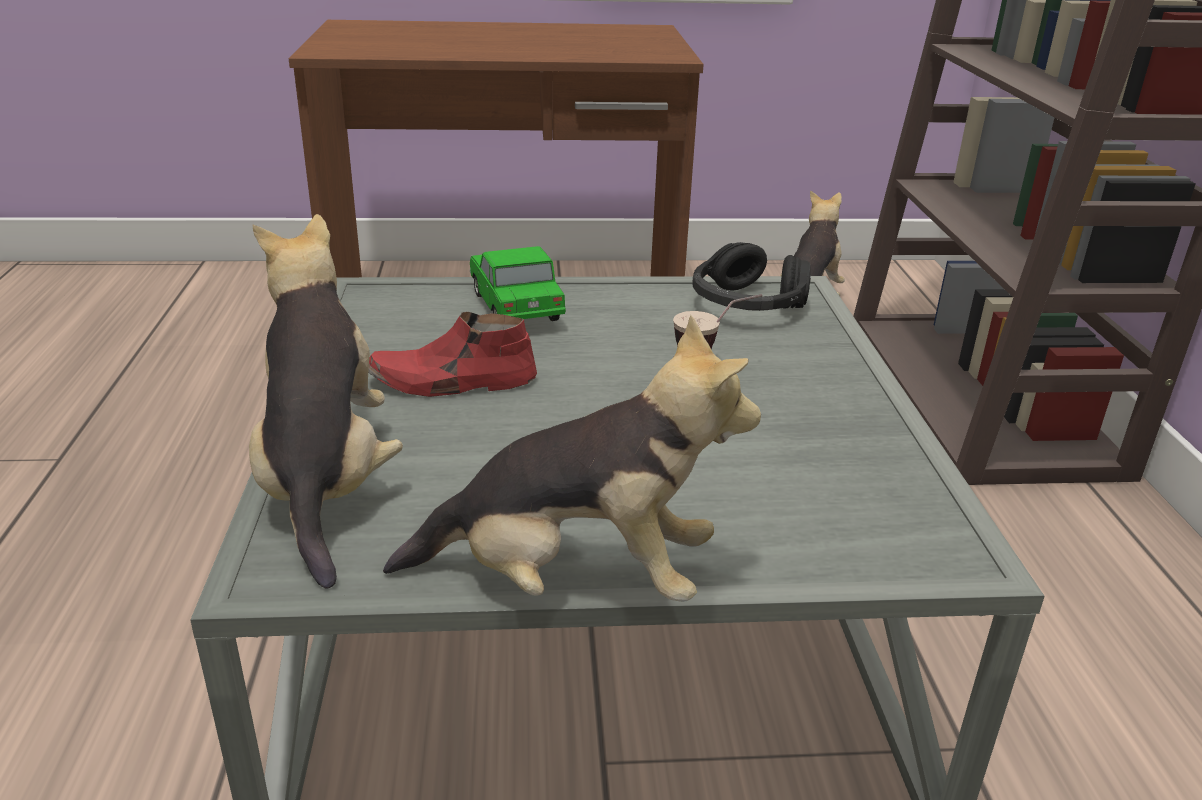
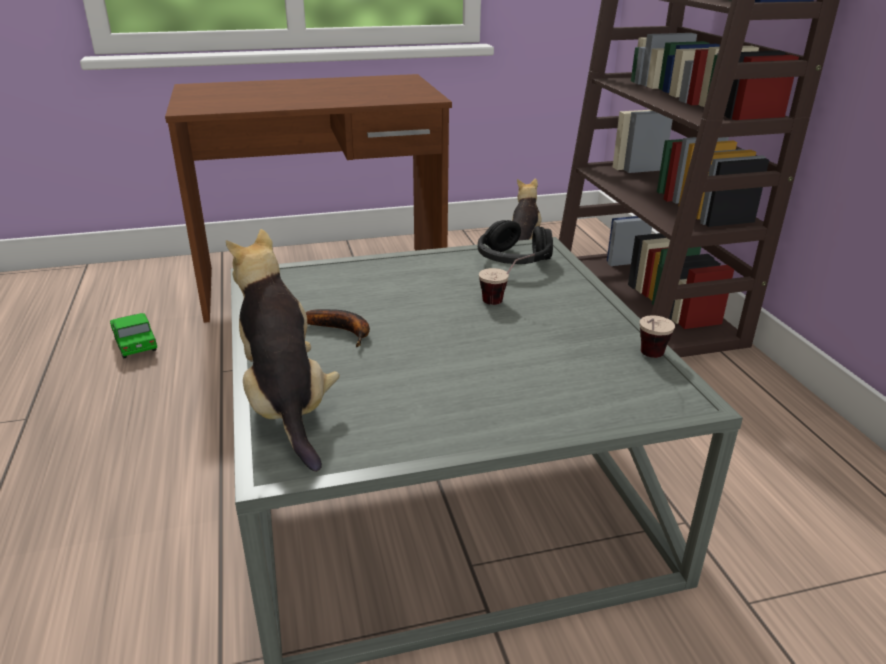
camera: 10 degrees left, 0 degrees up
red shoe [368,312,537,397] -> banana [306,309,370,347]
plush toy [383,315,761,602] -> none
toy car [470,246,566,321] -> toy car moved to [110,313,157,359]
none -> cup [640,315,675,358]

